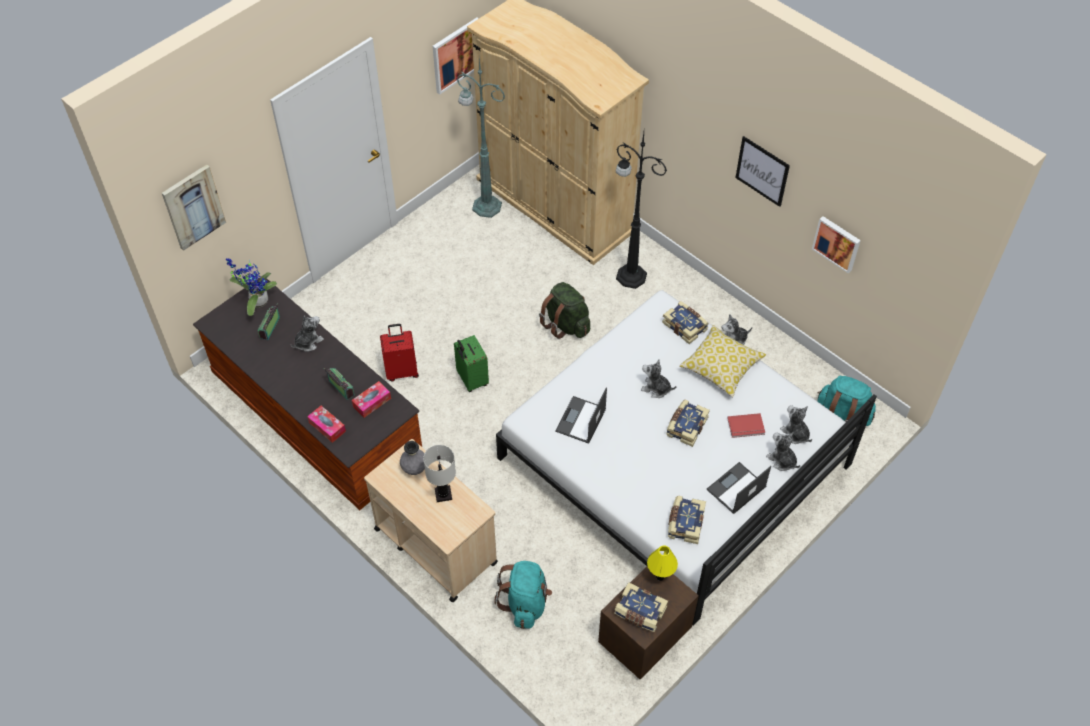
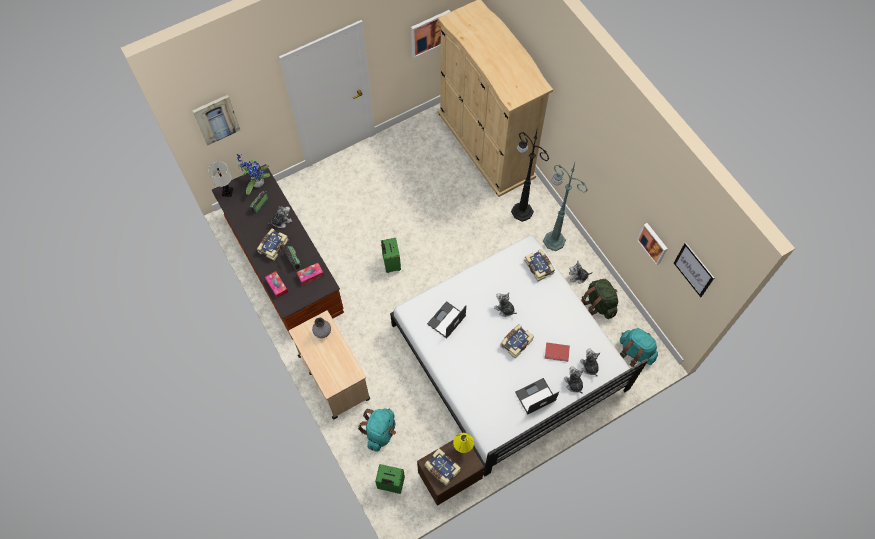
camera: 15 degrees right, 10 degrees up
red suitcase [380,324,419,381] -> none
white table lamp [423,445,456,502] -> white table lamp moved to [209,161,233,197]
green floor lamp [457,58,505,218] -> green floor lamp moved to [543,163,588,251]
green backpack [539,282,590,339] -> green backpack moved to [581,279,618,319]
book [668,496,706,544] -> book moved to [257,228,289,261]
pillow [679,325,766,397] -> none
picture [735,136,790,207] -> picture moved to [674,243,714,297]
none -> green suitcase [375,464,405,494]

